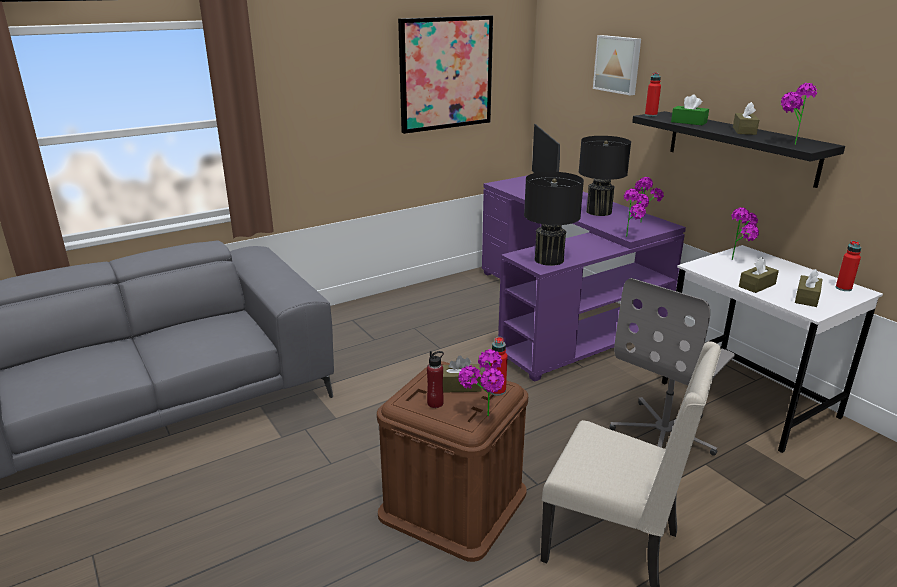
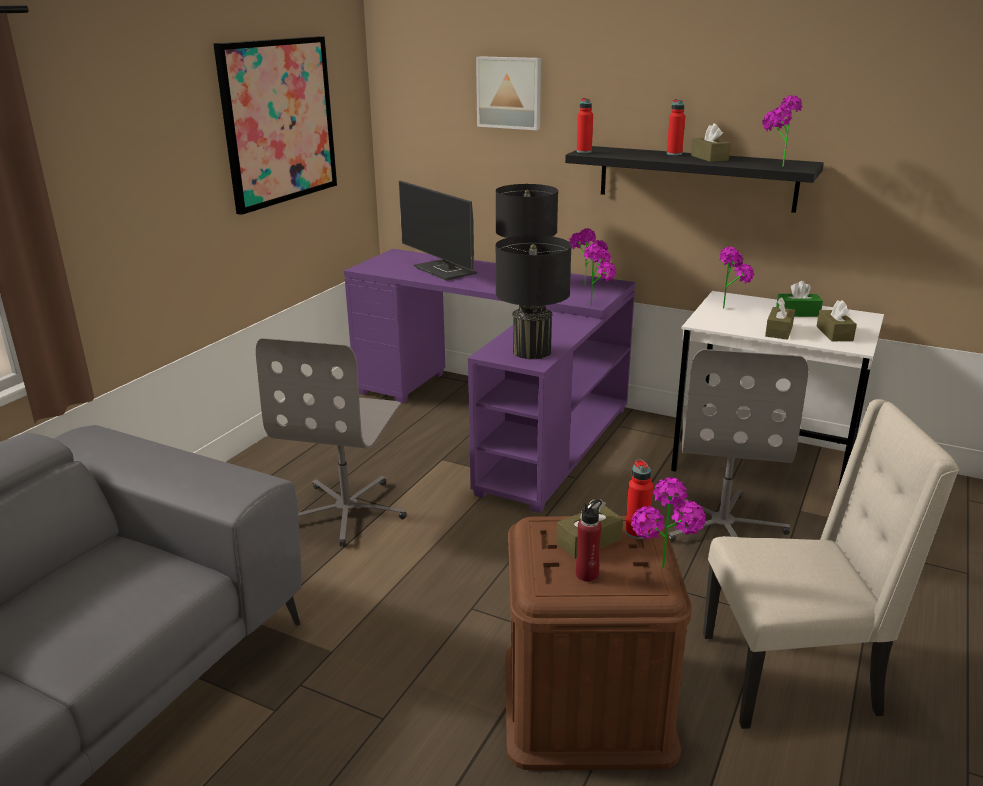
camera: 30 degrees left, 0 degrees up
green tissue box [671,94,709,126] -> green tissue box moved to [776,281,823,317]
red bottle [836,241,861,291] -> red bottle moved to [667,99,685,155]
none -> grey office chair [256,338,407,547]

